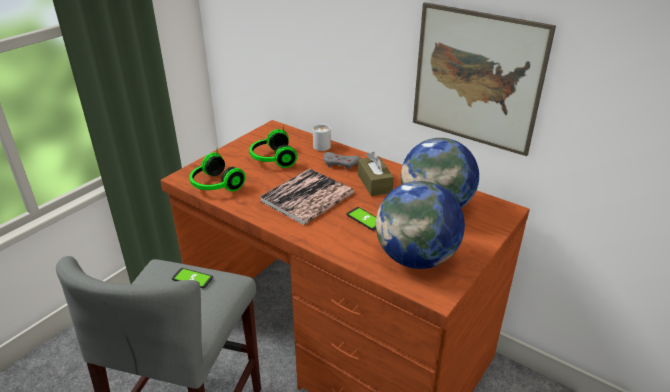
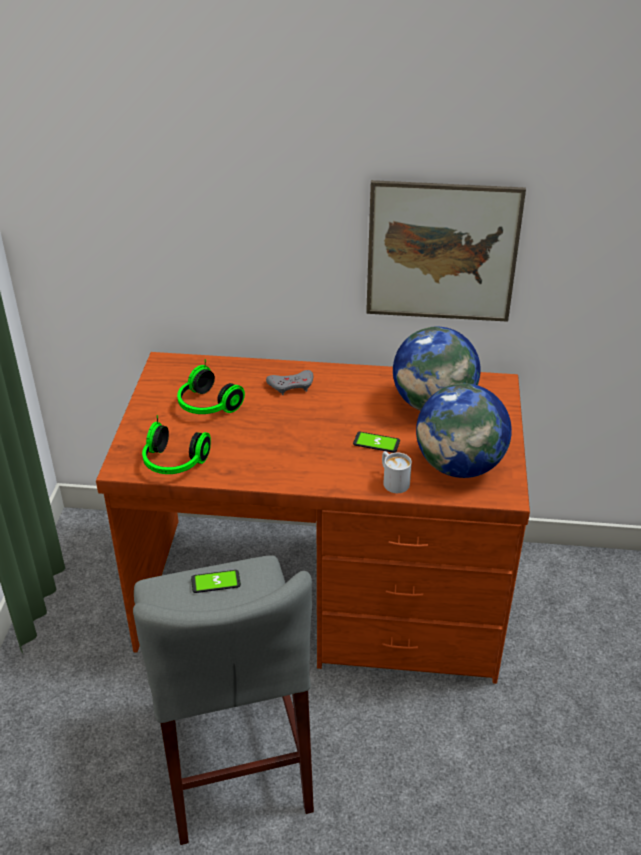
camera: 30 degrees left, 5 degrees up
book [260,168,355,225] -> none
white mug [313,124,331,151] -> white mug moved to [382,451,412,493]
brown tissue box [358,151,394,196] -> none

